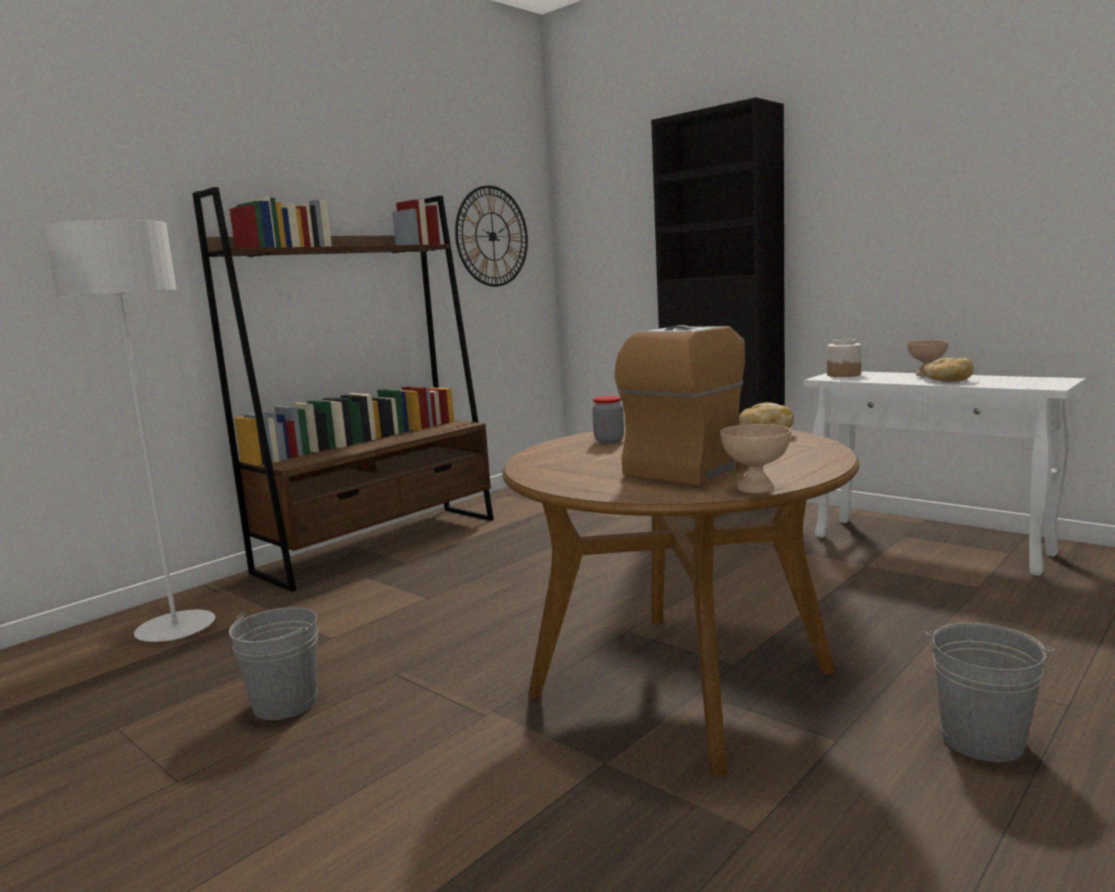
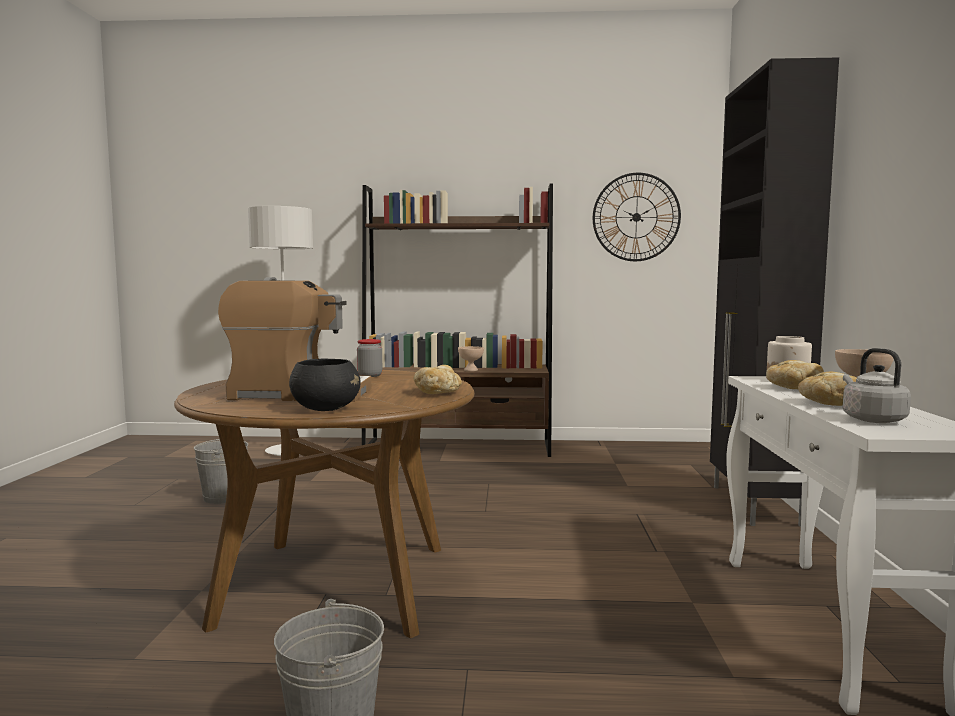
camera: 50 degrees right, 5 degrees down
beige bowl [720,424,791,493] -> beige bowl moved to [458,346,484,371]
none -> black bowl [289,359,360,411]
none -> bread [766,360,824,389]
none -> grey kettle [843,348,911,423]

